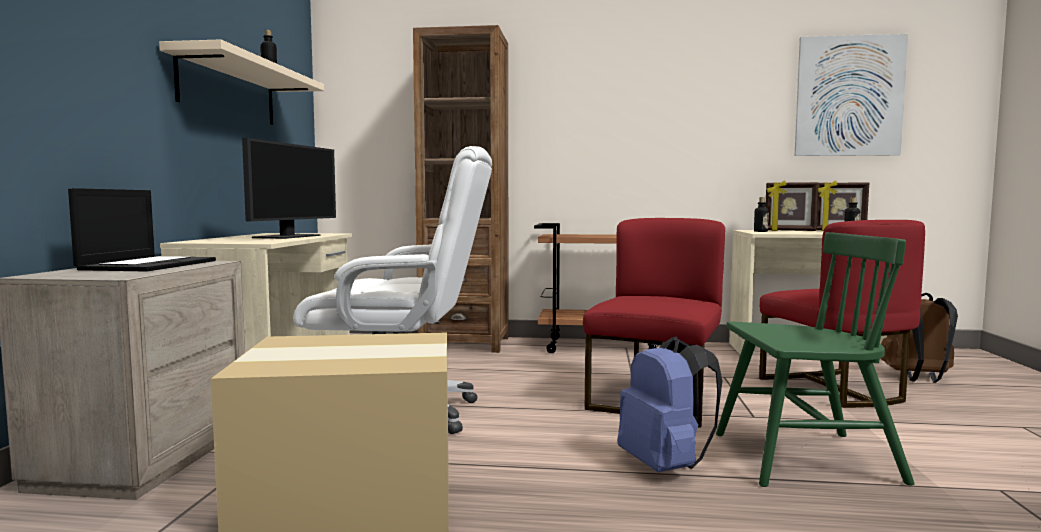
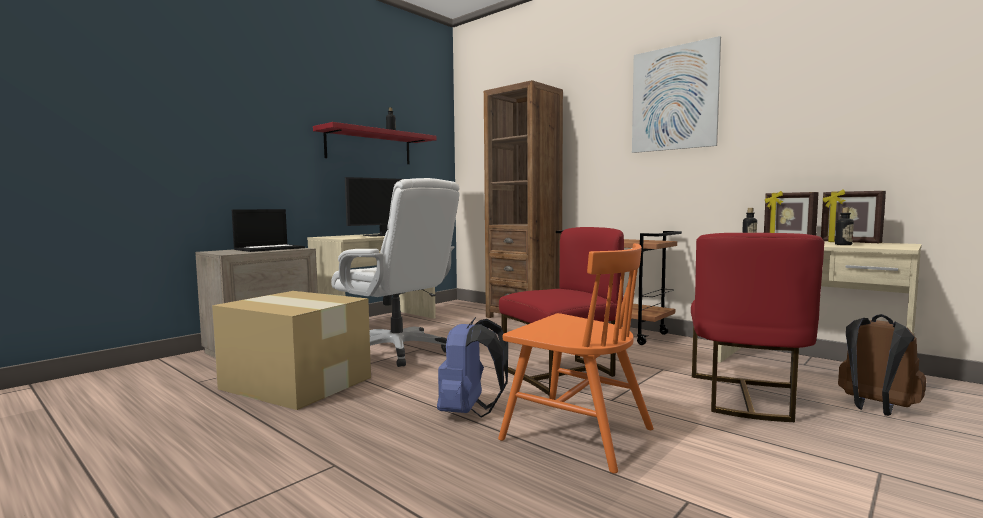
camera: 35 degrees right, 0 degrees up
beige shelf [159,39,324,125] -> red shelf [313,122,437,164]
green chair [716,232,915,487] -> orange chair [498,243,654,474]
picture [795,34,908,156] -> picture moved to [632,36,721,153]

